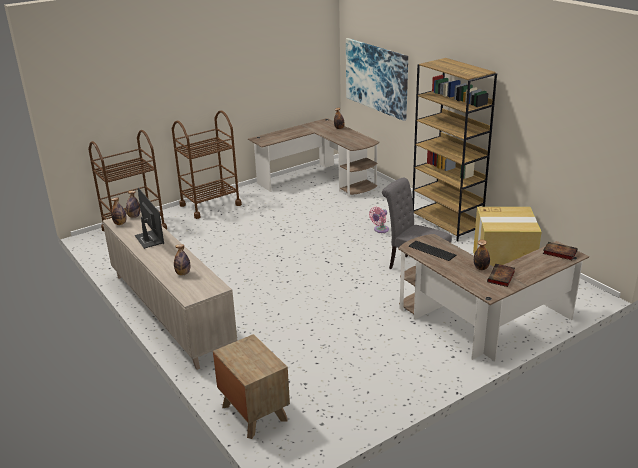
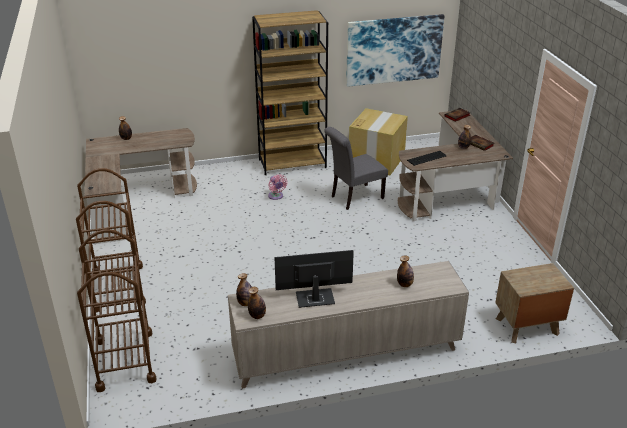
camera: 70 degrees left, 5 degrees up
picture [346,38,408,121] -> picture moved to [346,14,445,87]

